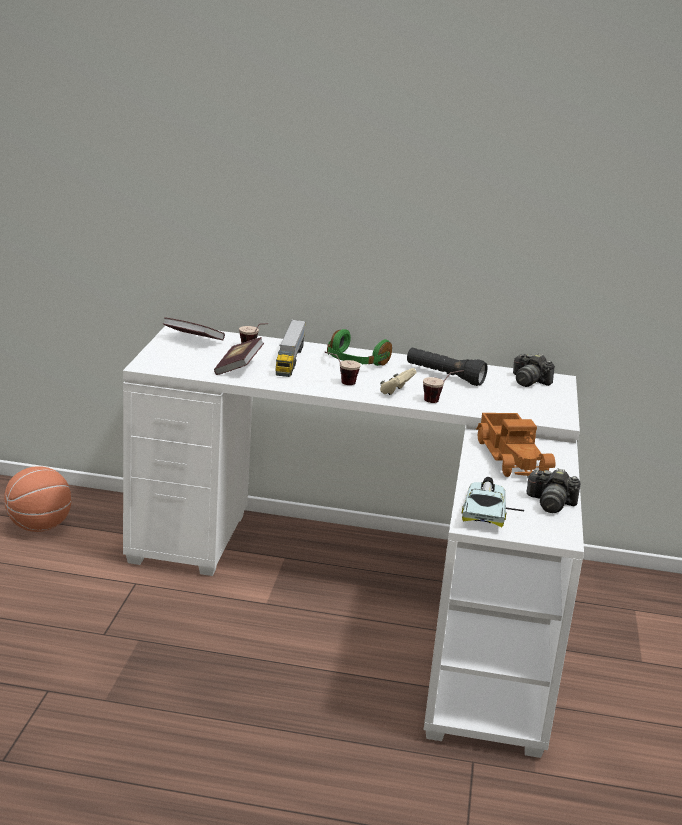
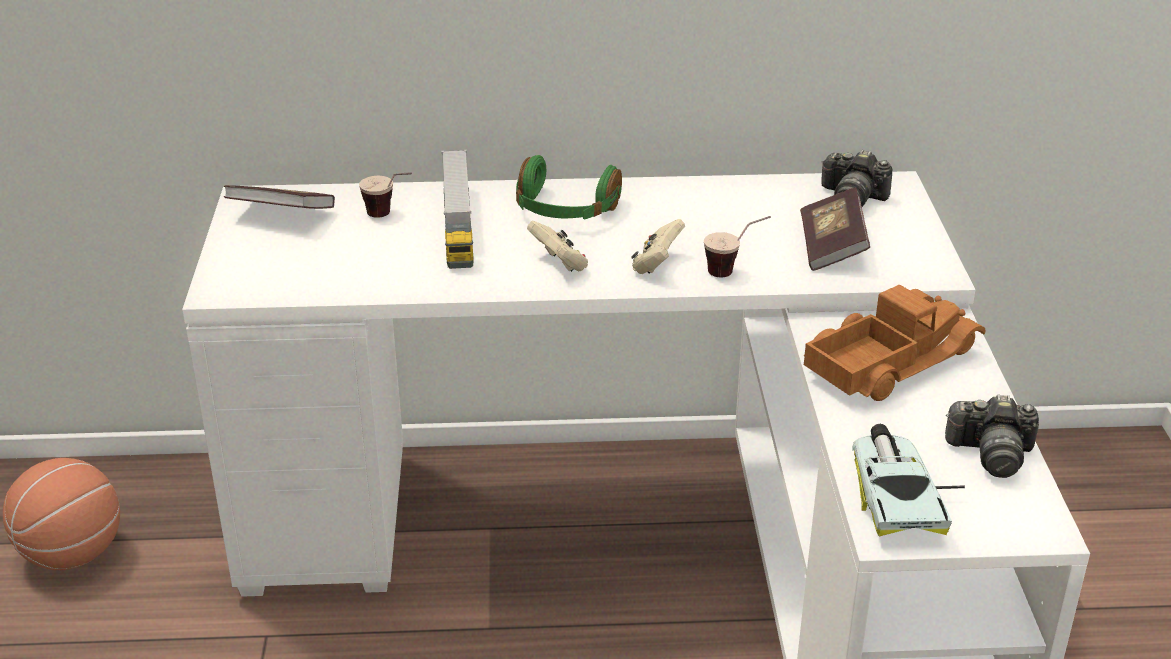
camera: 10 degrees left, 10 degrees up
book [214,337,264,375] -> book moved to [800,187,870,271]
cup [324,352,360,385] -> beige game controller [527,221,588,272]
black flashlight [407,348,488,386] -> none
toy truck [476,413,556,477] -> toy truck turned 105 degrees counterclockwise [804,284,985,401]

